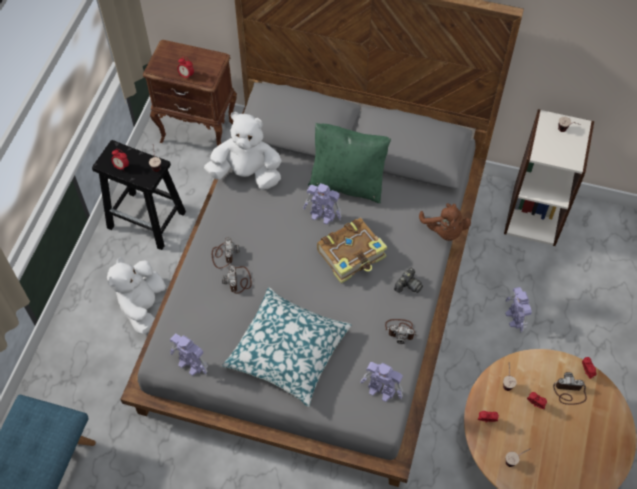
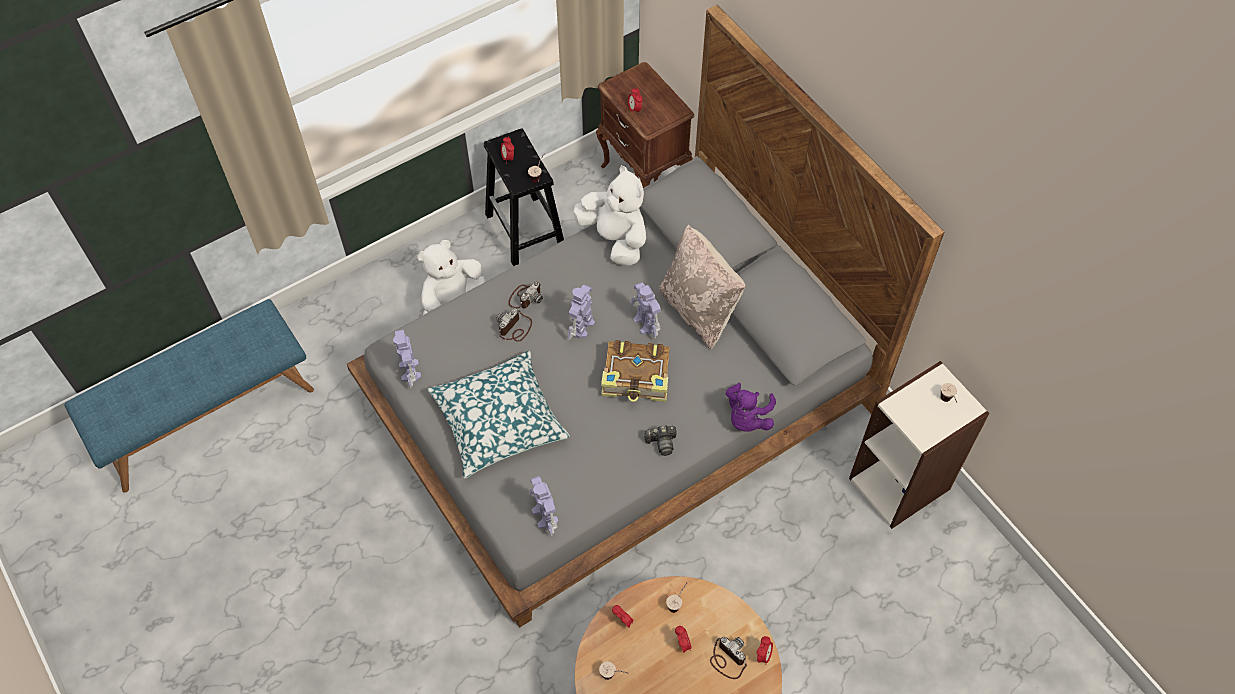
camera: 40 degrees right, 0 degrees up
green pillow [308,123,391,203] -> beige pillow [659,224,745,350]
camera [385,319,417,344] -> none
brown plush toy [419,203,471,241] -> purple plush toy [725,383,776,432]
toy robot [505,287,532,333] -> toy robot moved to [568,284,595,340]

